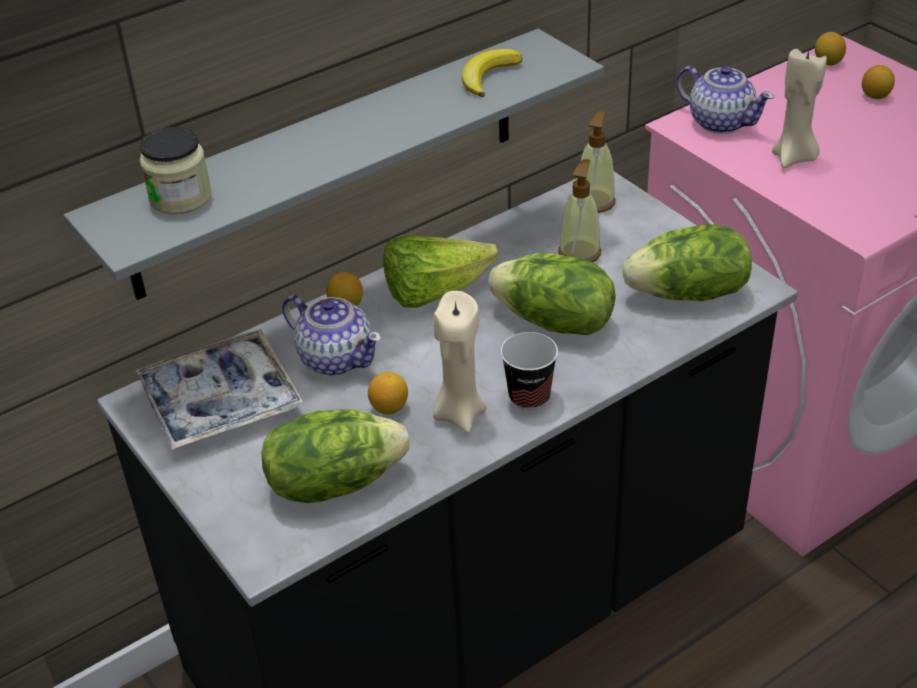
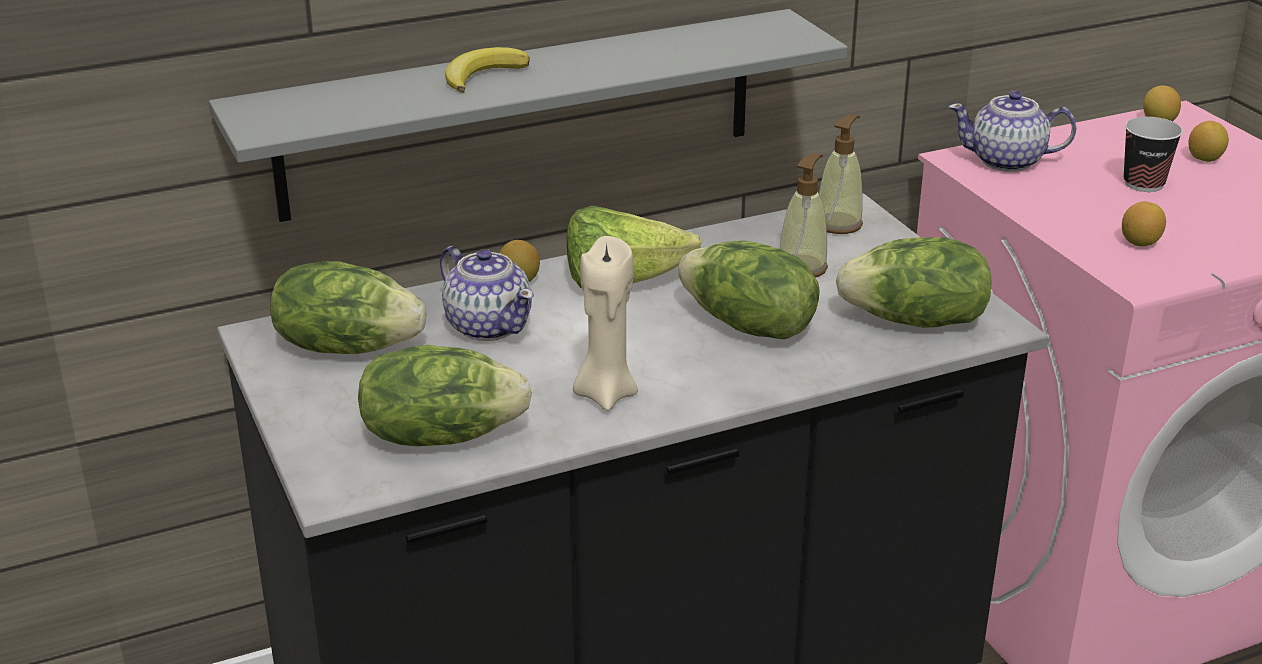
camera: 10 degrees right, 10 degrees down
tray [136,329,303,450] -> lettuce [270,261,426,354]
jar [140,127,211,214] -> none
lemon [368,372,408,414] -> lemon moved to [1122,201,1166,246]
banana [462,49,522,97] -> banana moved to [445,47,530,93]
cup [501,332,558,410] -> cup moved to [1124,117,1183,192]
teapot [676,66,774,134] -> teapot turned 135 degrees clockwise [948,90,1077,172]
beige candle [772,49,827,168] -> none

